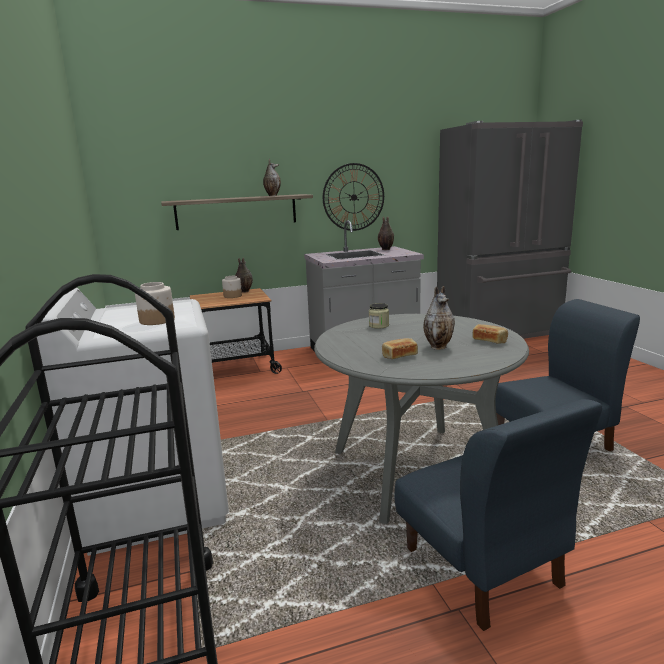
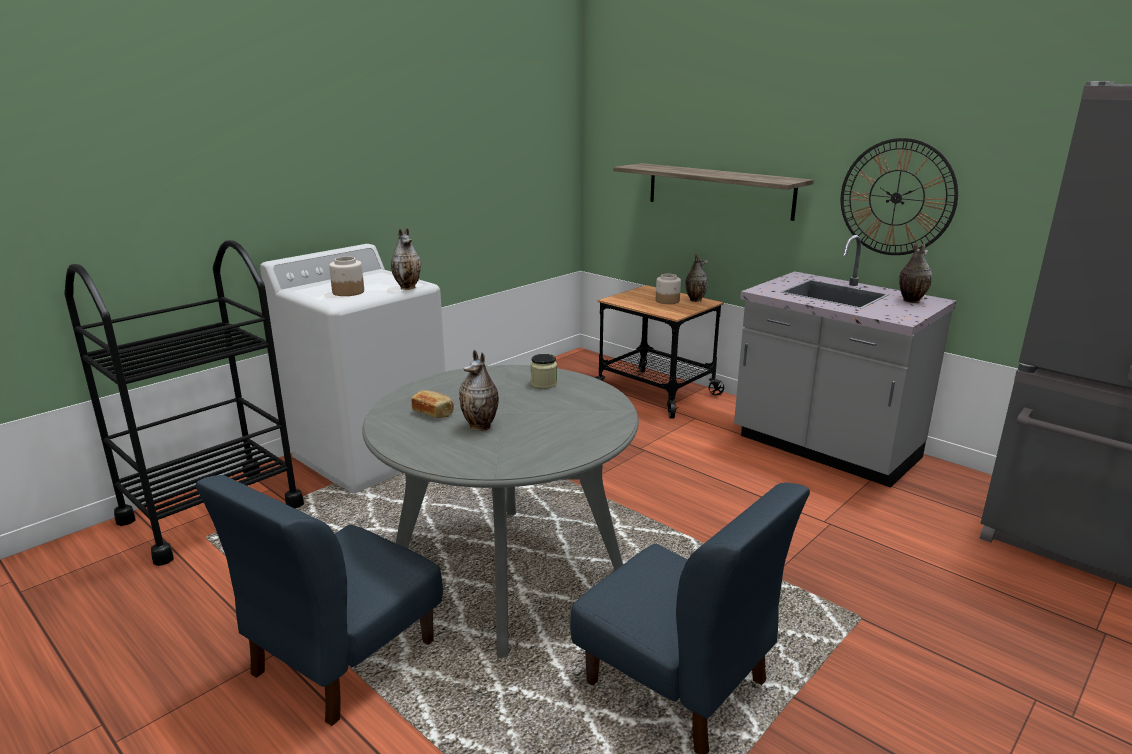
camera: 60 degrees right, 5 degrees up
vase [263,159,281,196] -> vase moved to [391,228,421,290]
bread [472,324,508,344] -> none

